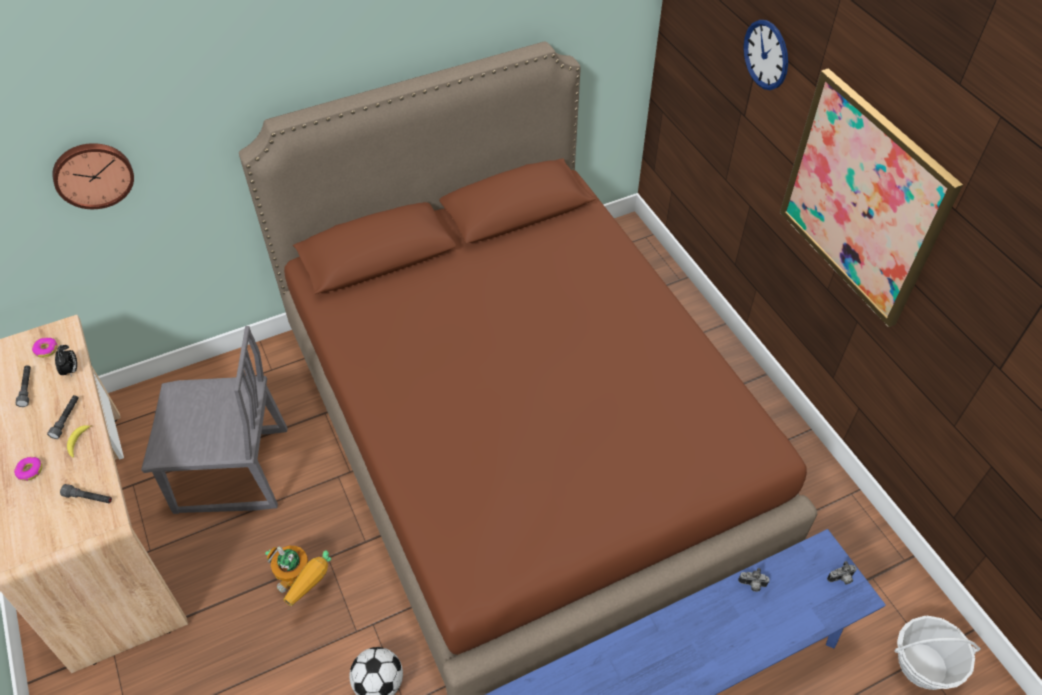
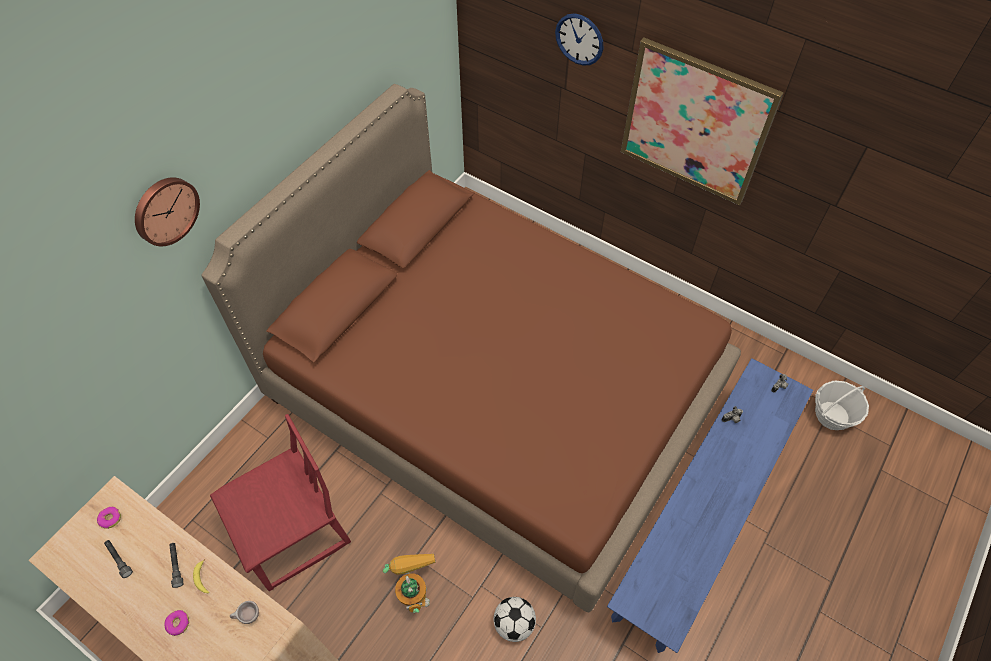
camera: 30 degrees left, 5 degrees up
wall clock [52,143,134,209] -> wall clock moved to [135,177,200,246]
alarm clock [55,345,77,377] -> none
grey flashlight [60,484,112,503] -> beige cup [230,601,259,624]
grey chair [141,326,287,514] -> red chair [210,414,351,591]
toy robot [265,546,331,606] -> toy robot turned 105 degrees counterclockwise [383,554,435,613]

